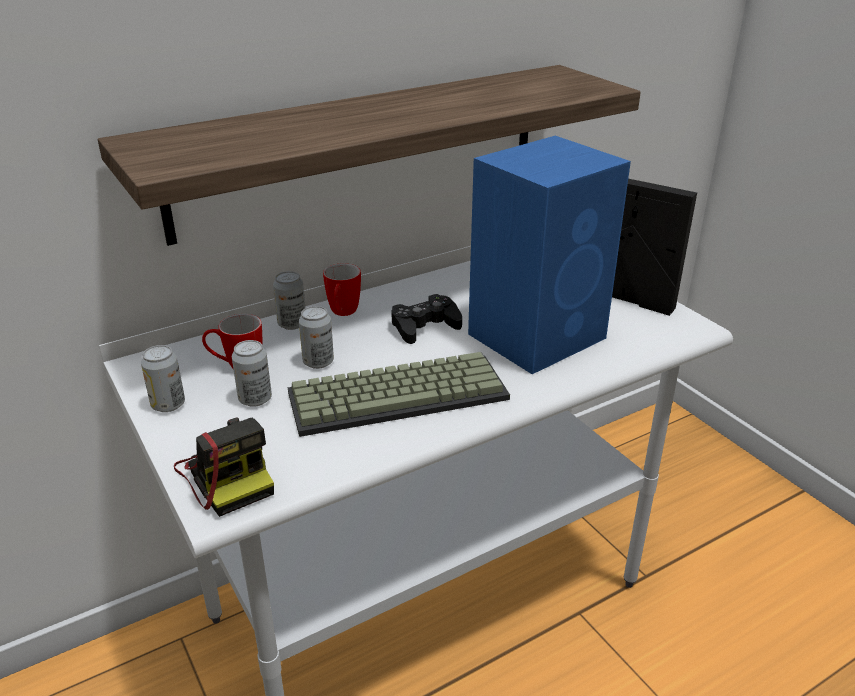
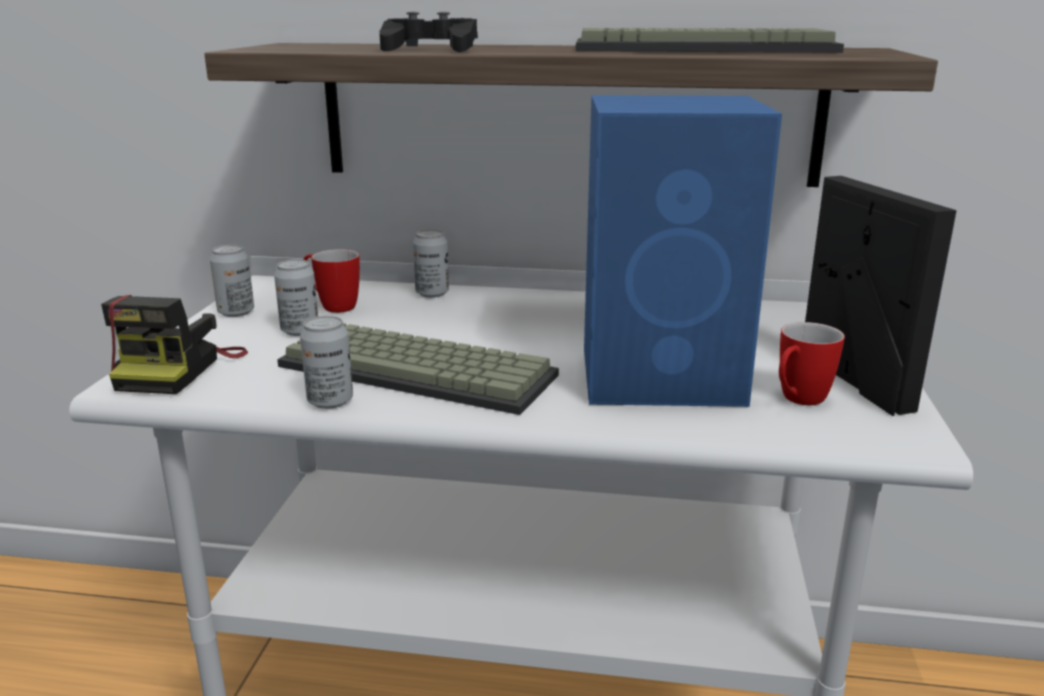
camera: 40 degrees right, 10 degrees down
can [299,306,334,369] -> can moved to [300,316,353,409]
mug [323,263,361,316] -> mug moved to [779,322,845,405]
black game controller [391,294,462,344] -> black game controller moved to [379,12,478,52]
none -> keyboard [576,28,844,53]

